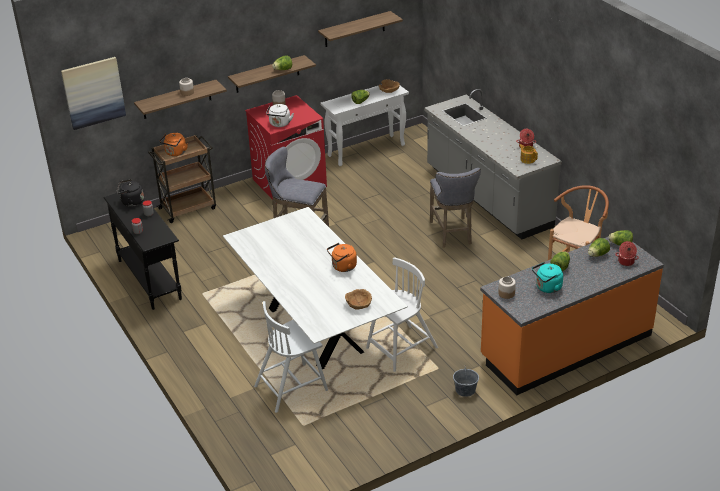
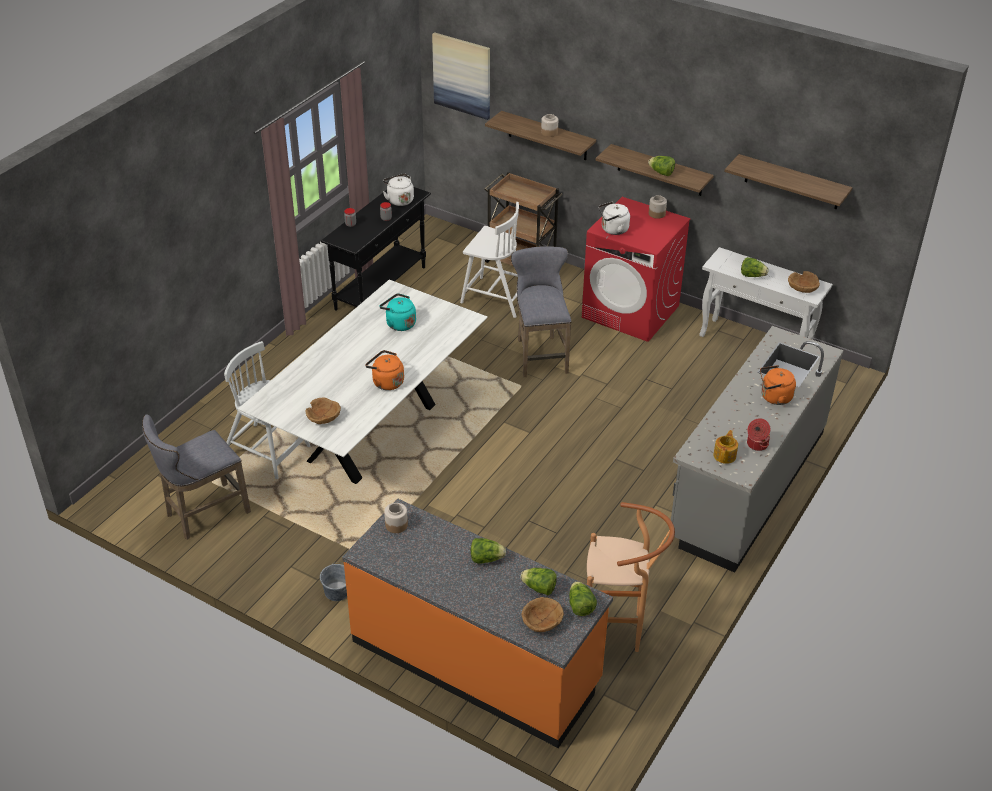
camera: 60 degrees right, 5 degrees up
black kettle [116,179,144,207] -> white kettle [383,173,414,206]
orange kettle [159,133,188,156] -> orange kettle moved to [760,365,796,405]
white chair [366,257,438,372] -> white chair moved to [460,202,519,318]
grey stool [430,168,481,248] -> grey stool moved to [142,414,251,540]
turquoise kettle [532,262,563,293] -> turquoise kettle moved to [380,293,416,331]
cooking pot [615,241,639,266] -> brown bowl [522,597,564,632]

